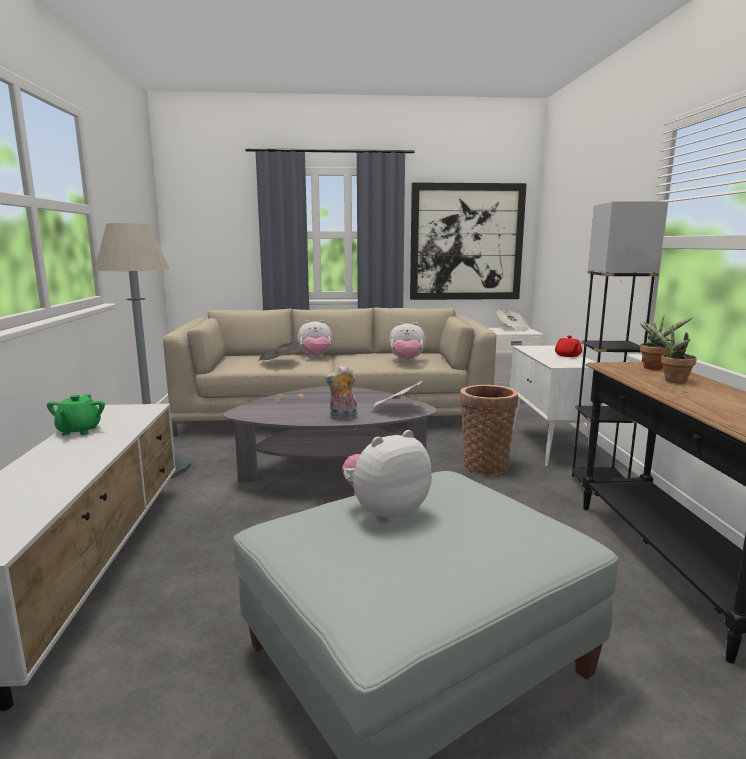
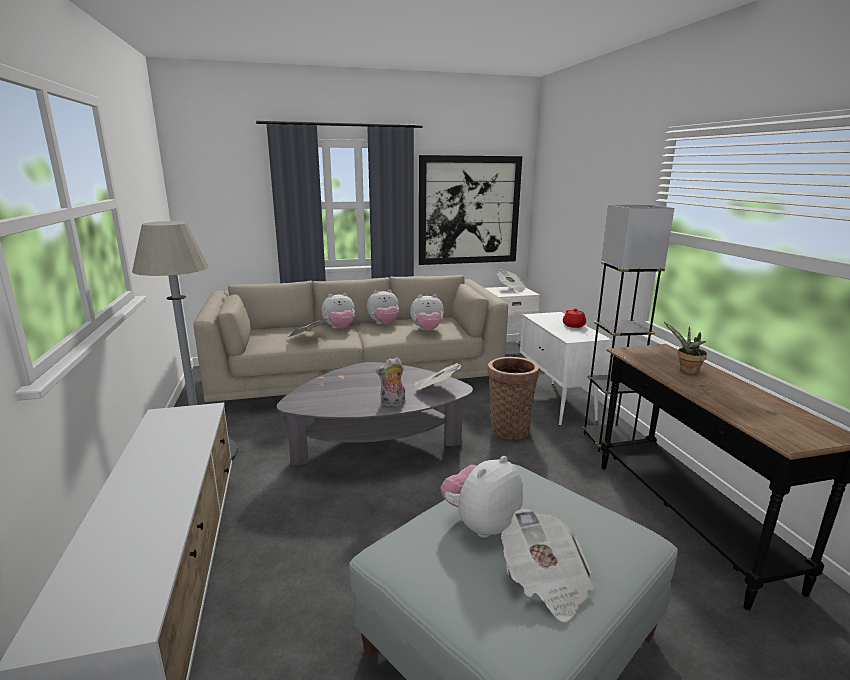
camera: 10 degrees left, 5 degrees up
green teapot [47,394,105,435] -> none
potted plant [640,316,693,370] -> none
none -> plush toy [367,289,399,324]
none -> newspaper [501,508,595,622]

